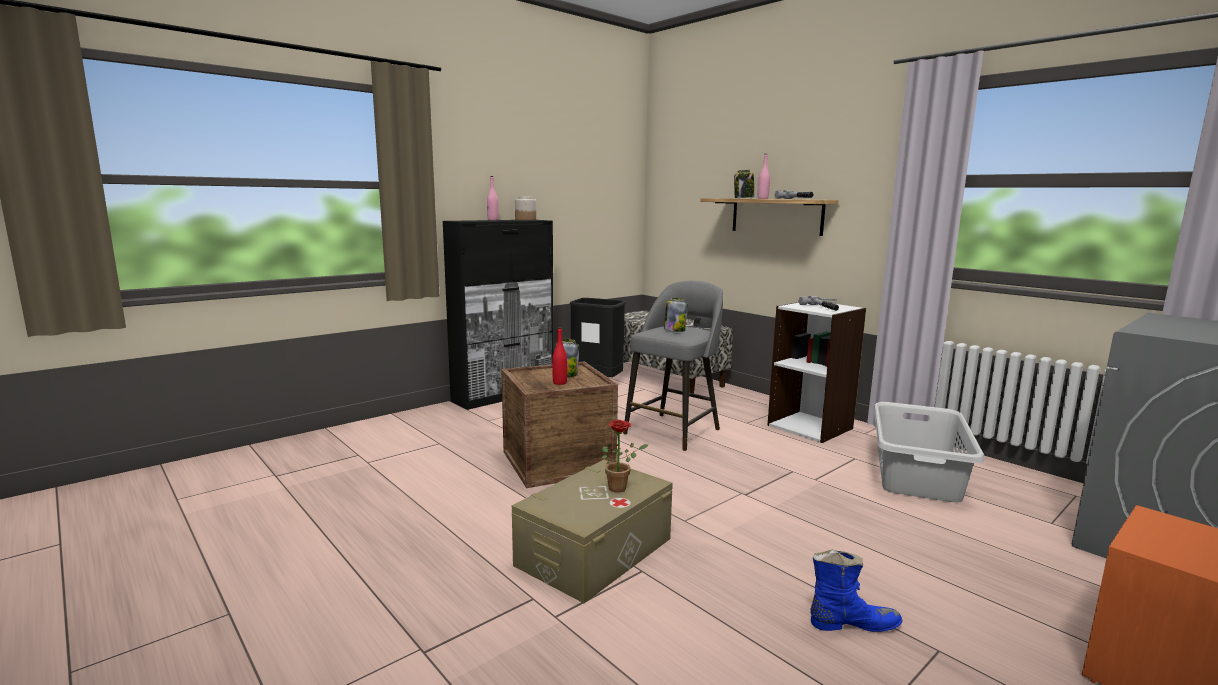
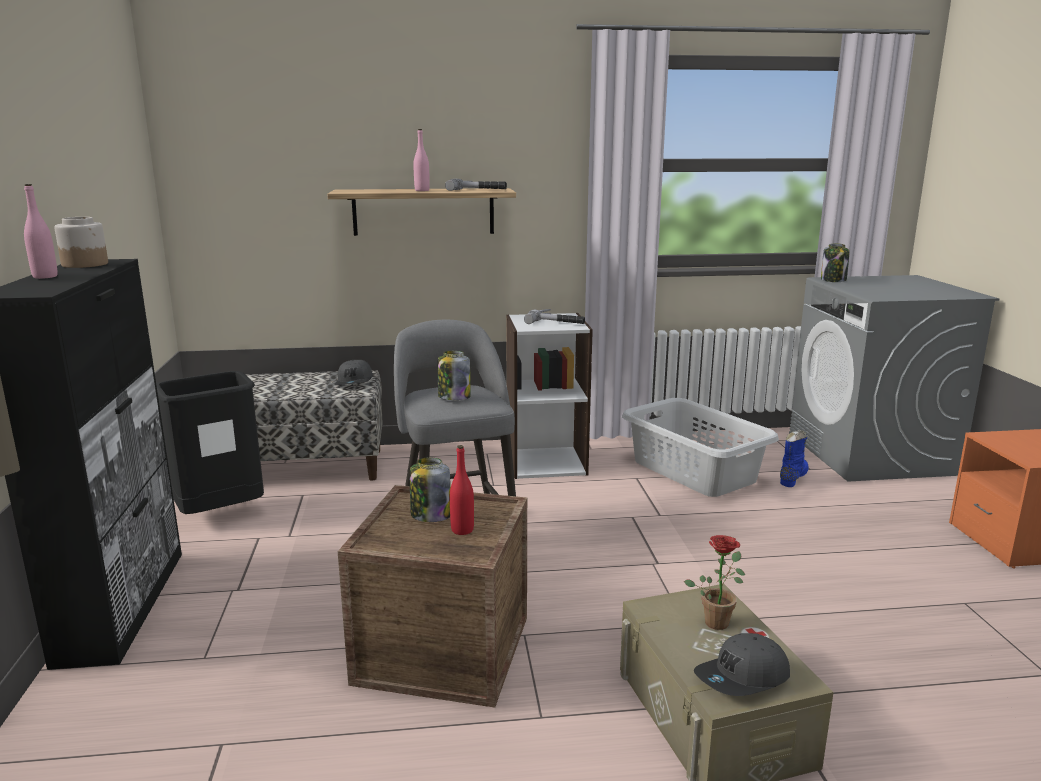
camera: 55 degrees left, 5 degrees up
jar [734,170,754,198] -> jar moved to [821,243,849,282]
blue boot [810,550,903,632] -> blue boot moved to [780,430,809,487]
none -> grey cap [694,633,790,696]

